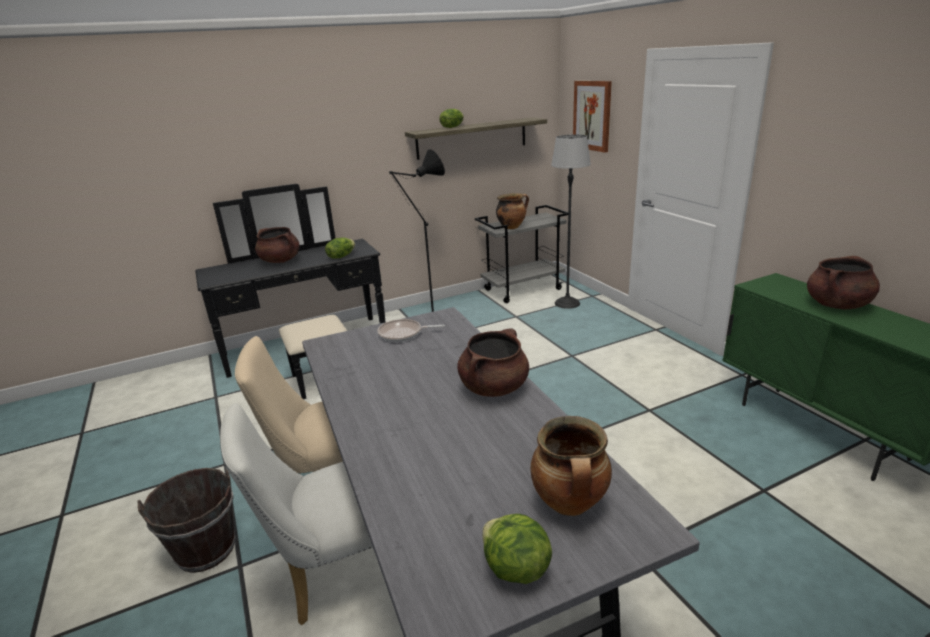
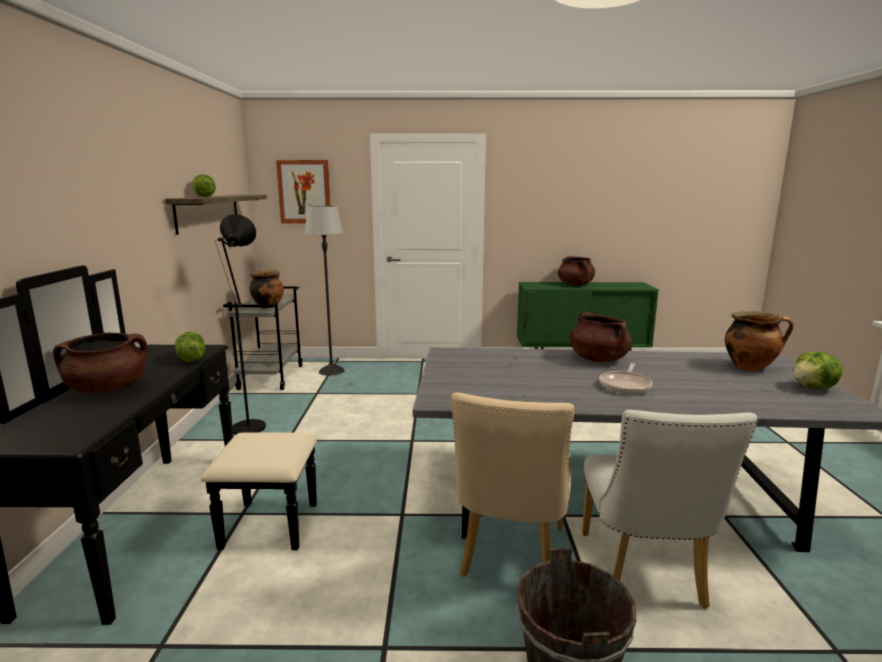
camera: 65 degrees left, 10 degrees down
frying pan [377,319,445,342] -> frying pan moved to [599,363,653,394]

